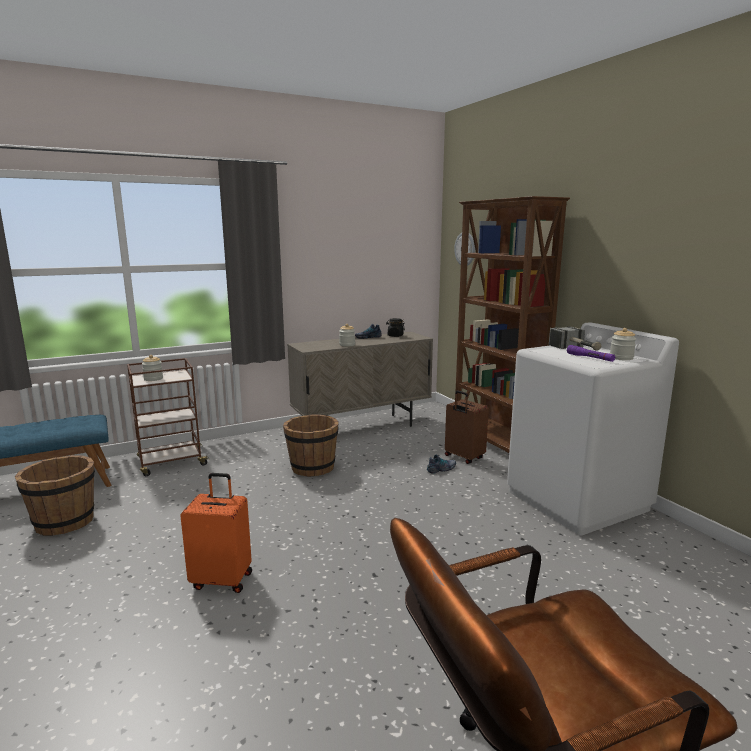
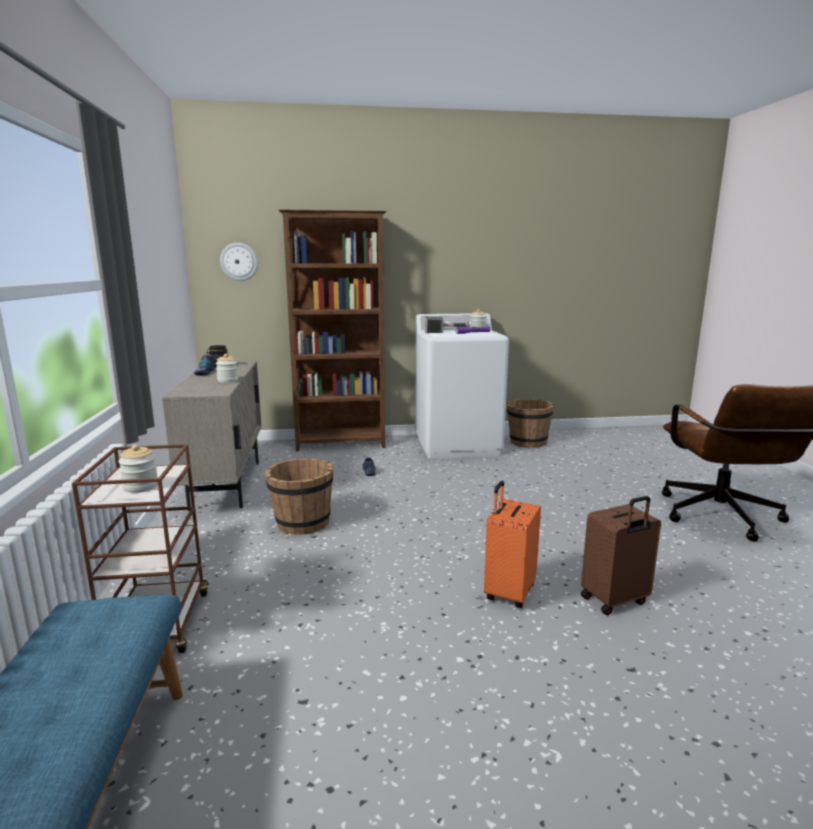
camera: 70 degrees left, 0 degrees up
brown bucket [15,455,95,536] -> brown bucket moved to [506,399,554,448]
brown suitcase [445,390,489,464] -> brown suitcase moved to [581,496,661,615]

